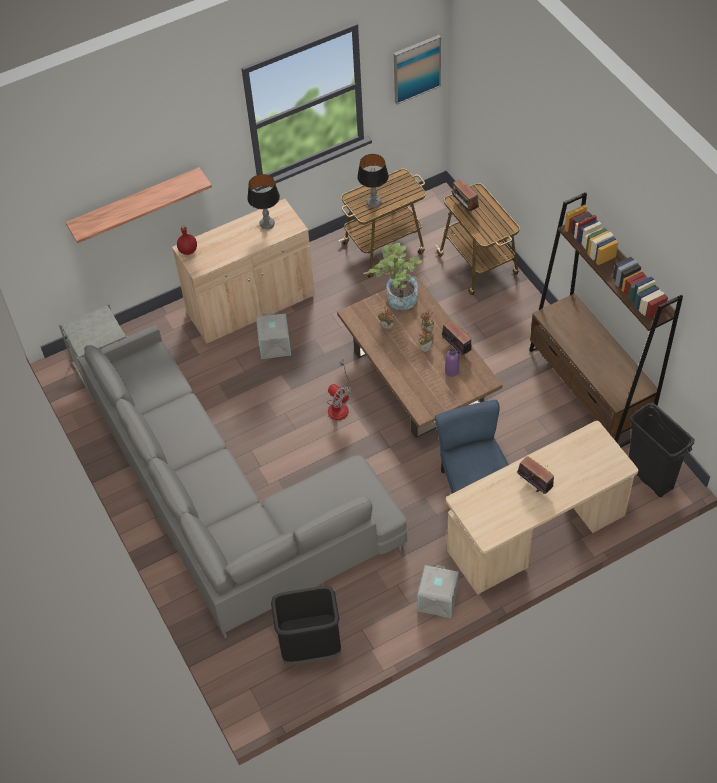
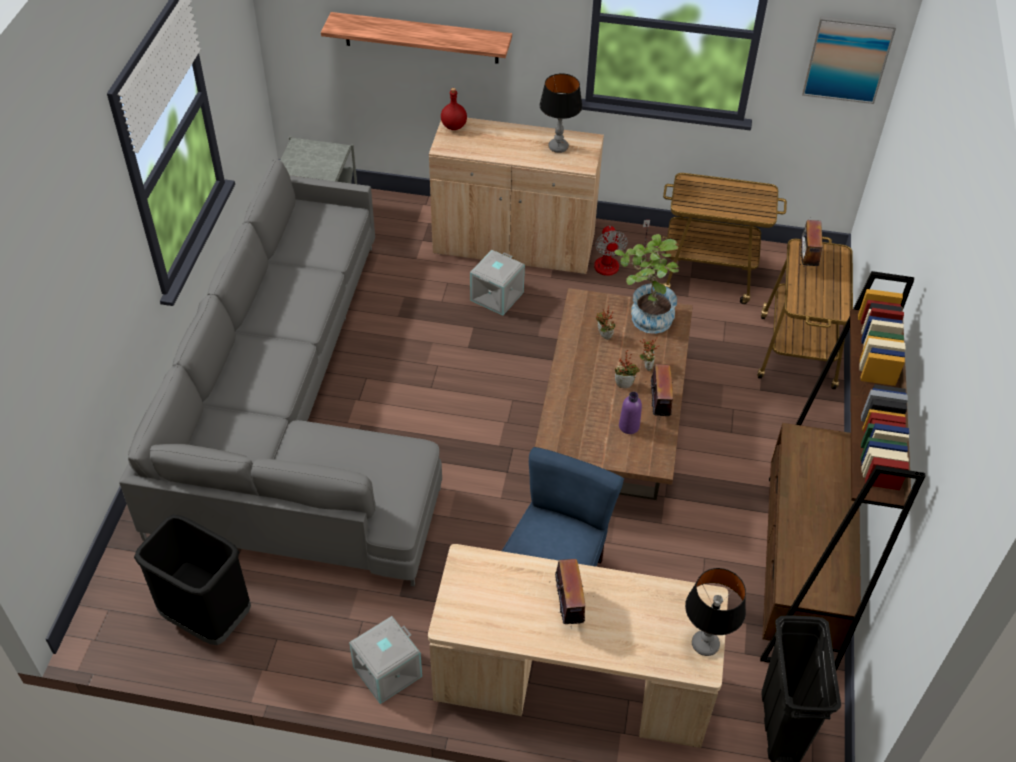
camera: 35 degrees right, 5 degrees down
fan [327,359,353,420] -> fan moved to [594,220,650,276]
table lamp [357,154,389,208] -> table lamp moved to [685,568,746,656]

